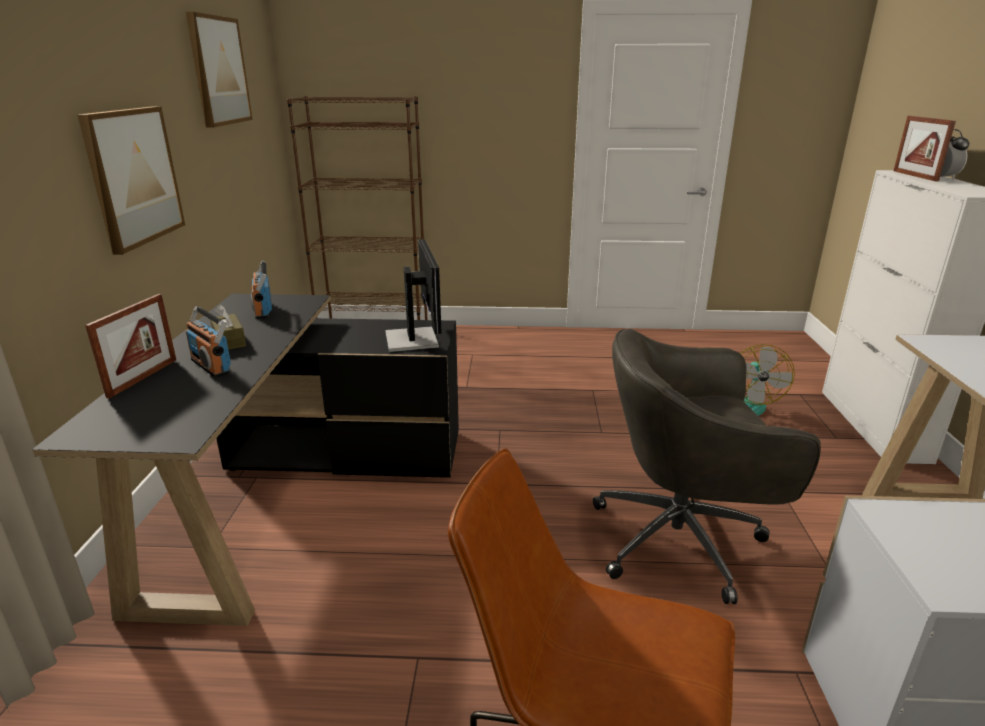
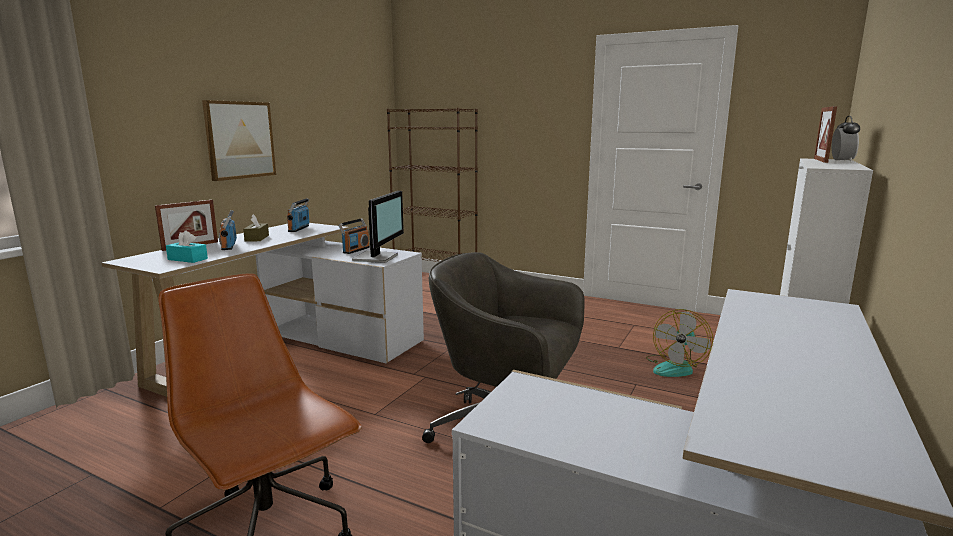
camera: 25 degrees right, 10 degrees down
black desk [32,294,459,626] -> white desk [102,223,424,397]
picture [186,12,253,128] -> none
none -> turquoise tissue box [166,230,208,263]
none -> radio [338,218,370,254]

